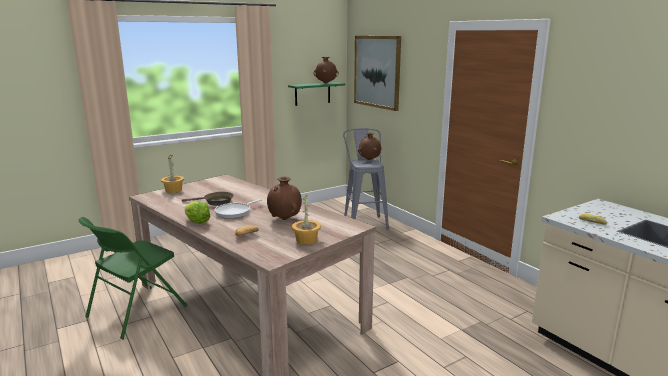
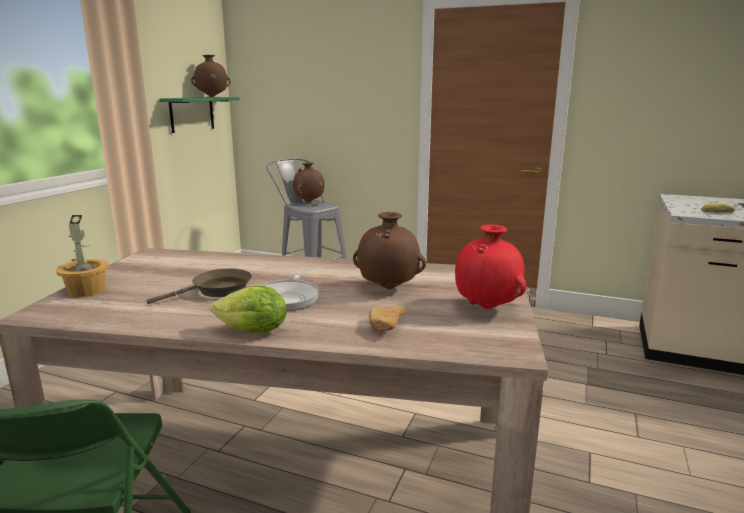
camera: 35 degrees left, 0 degrees up
potted plant [292,195,321,245] -> red vase [455,224,527,309]
picture [354,36,401,111] -> none

